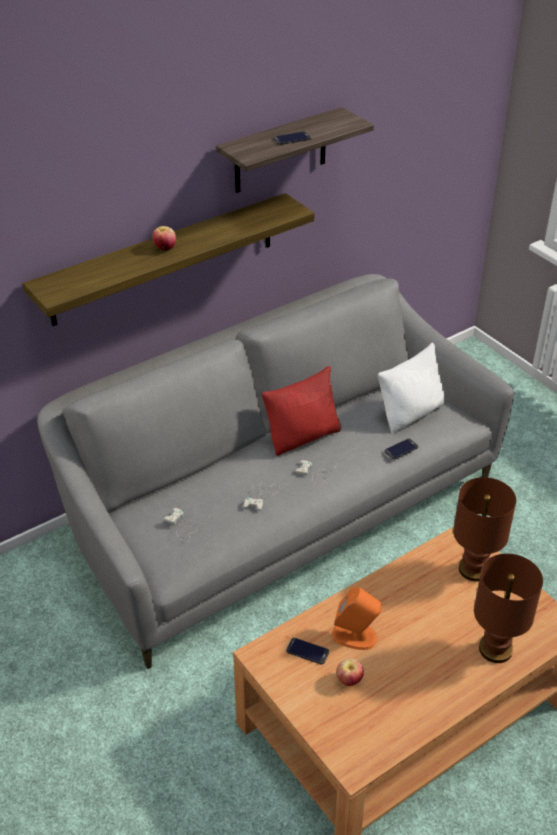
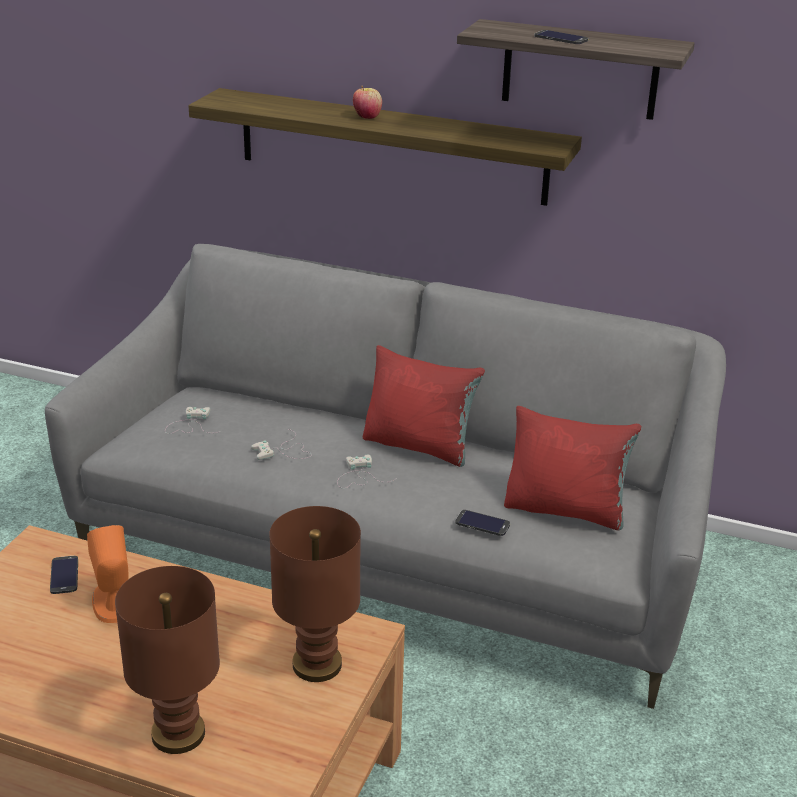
camera: 55 degrees right, 10 degrees down
apple [336,659,364,686] -> none
white pillow [378,342,445,434] -> red pillow [504,406,641,530]

